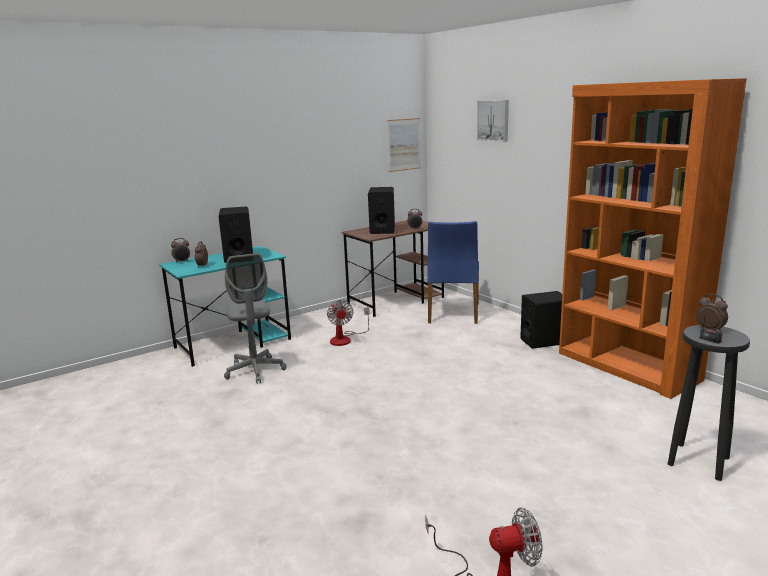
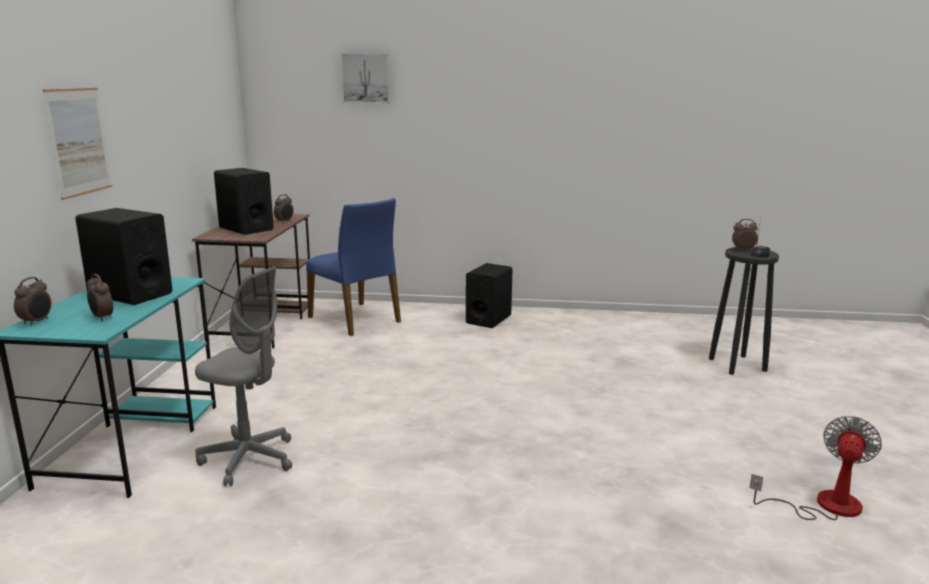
camera: 50 degrees left, 0 degrees up
fan [327,300,370,346] -> none
picture [387,118,421,172] -> picture moved to [43,88,112,200]
orange bookcase [559,78,747,399] -> none

